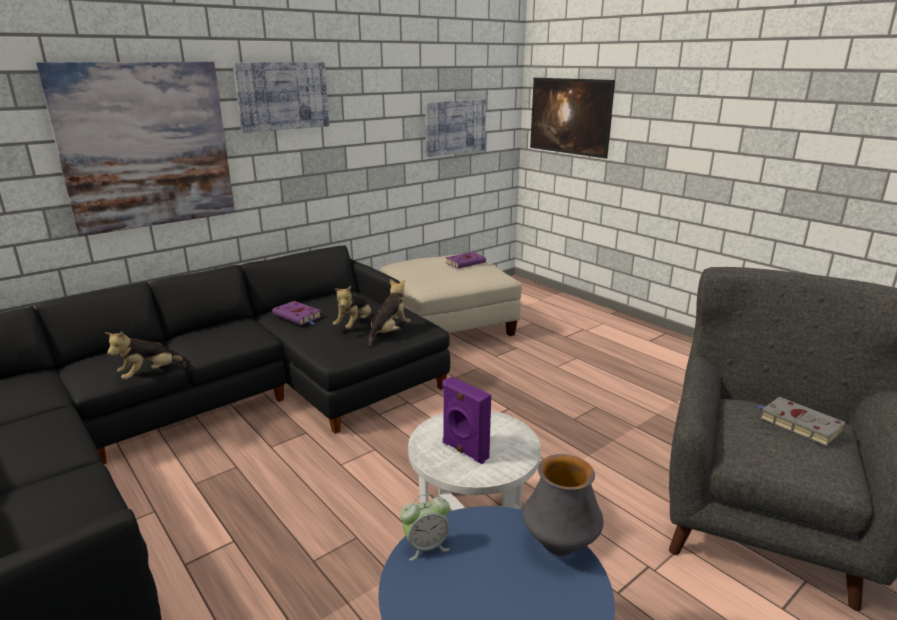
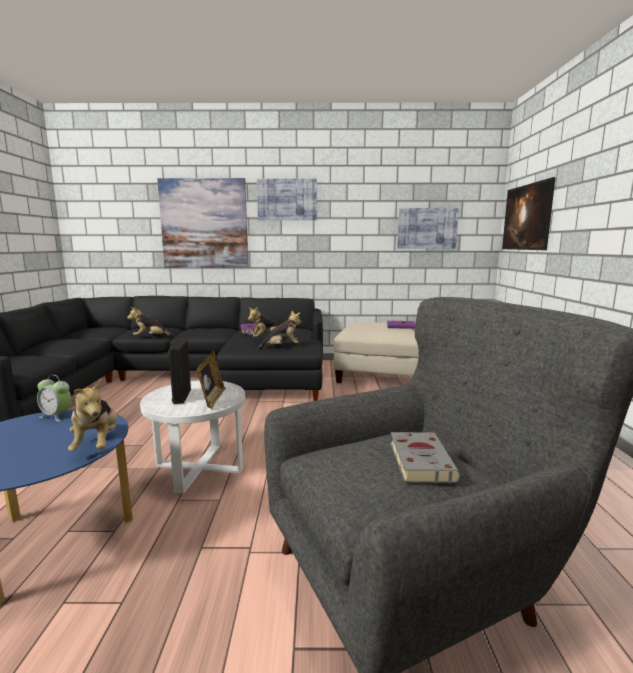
camera: 40 degrees right, 10 degrees down
purple speaker [442,377,491,464] -> black speaker [168,340,191,404]
vase [523,454,604,556] -> plush toy [68,380,117,451]
none -> picture frame [196,351,226,409]

